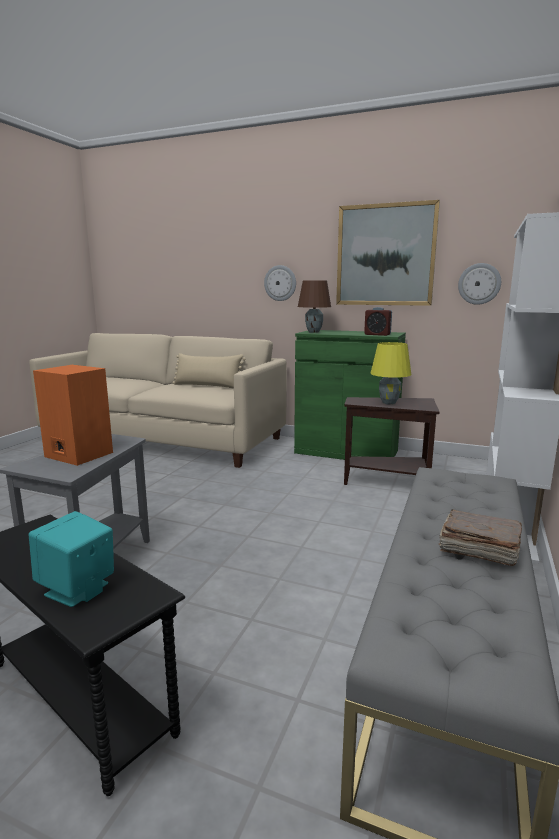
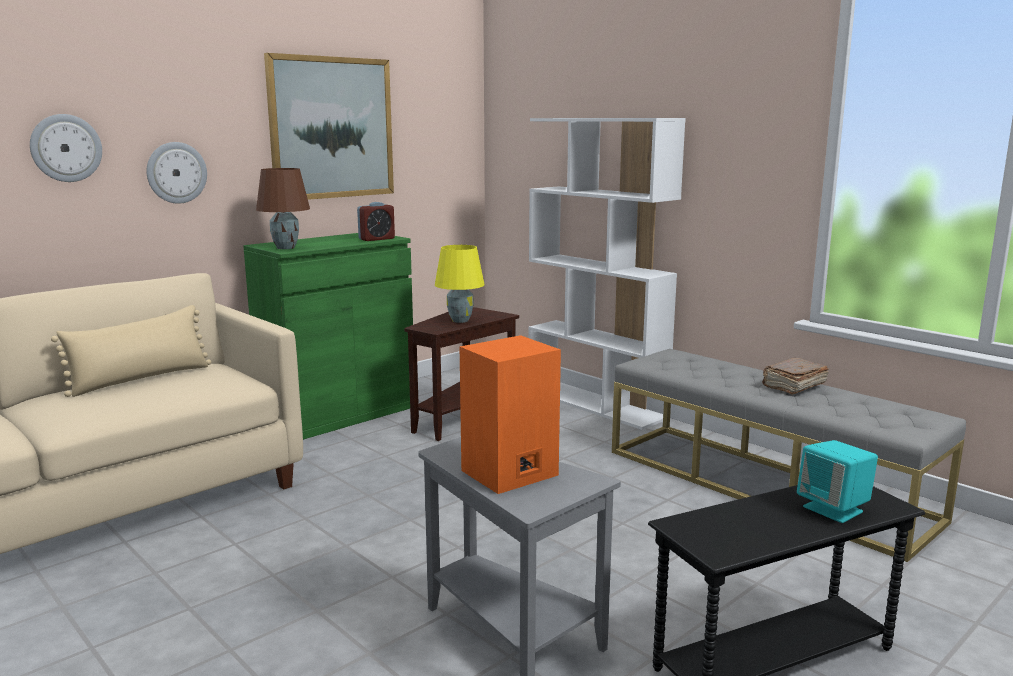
camera: 65 degrees left, 0 degrees up
wall clock [458,263,501,305] -> wall clock moved to [30,114,102,182]

